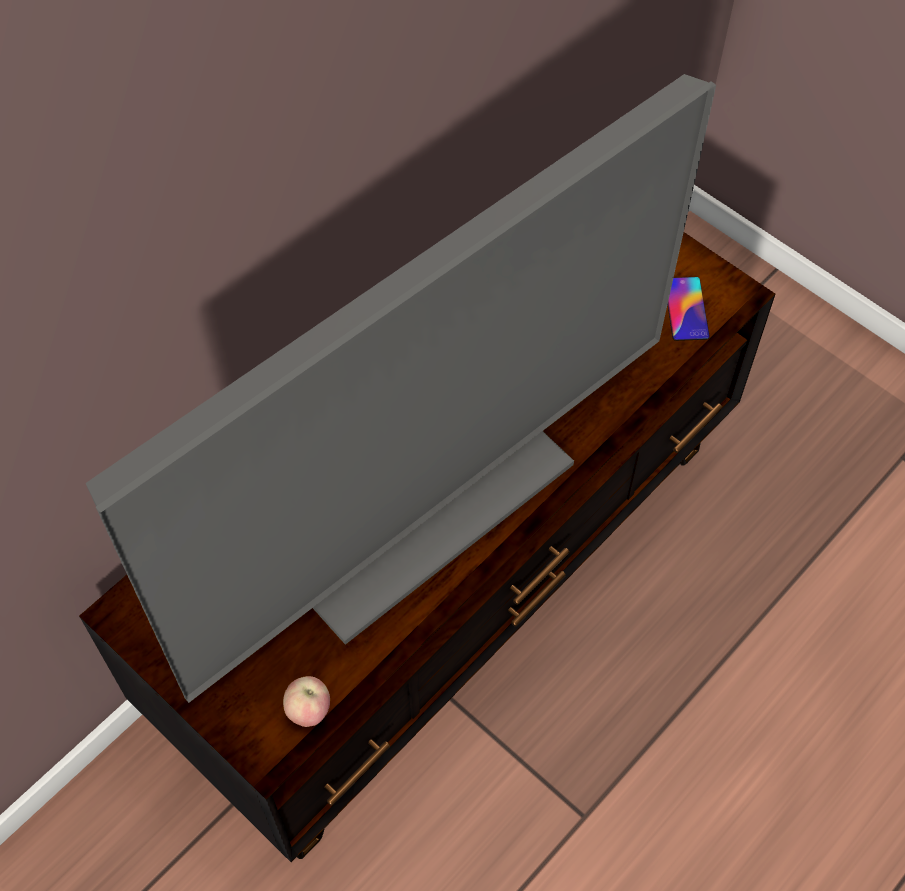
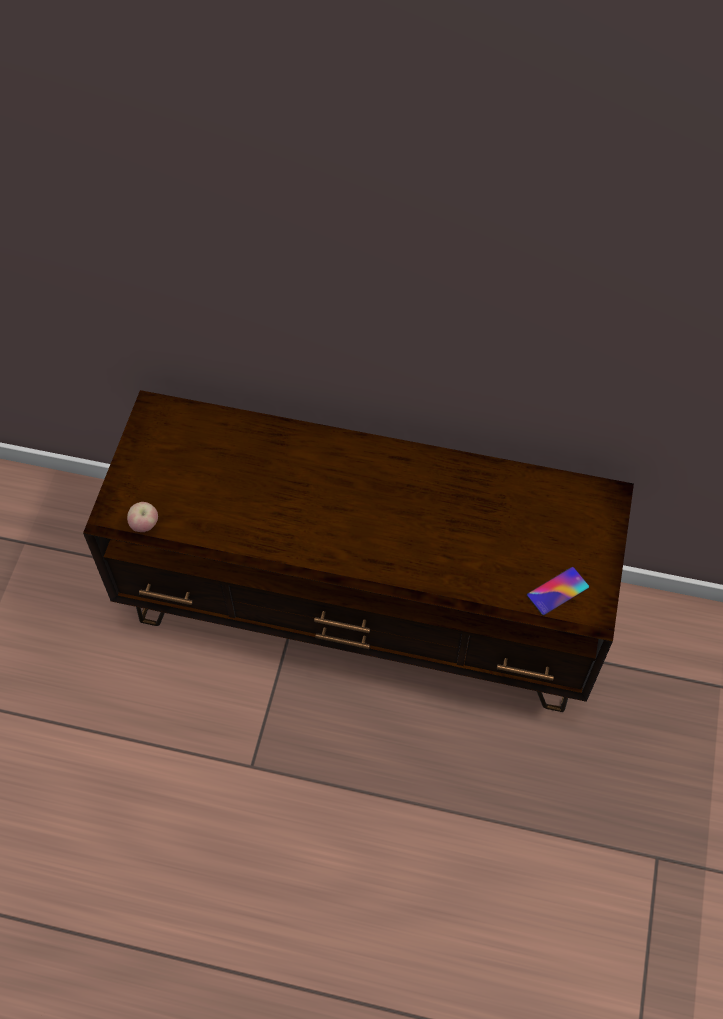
camera: 60 degrees right, 0 degrees up
television [86,74,716,703] -> none

